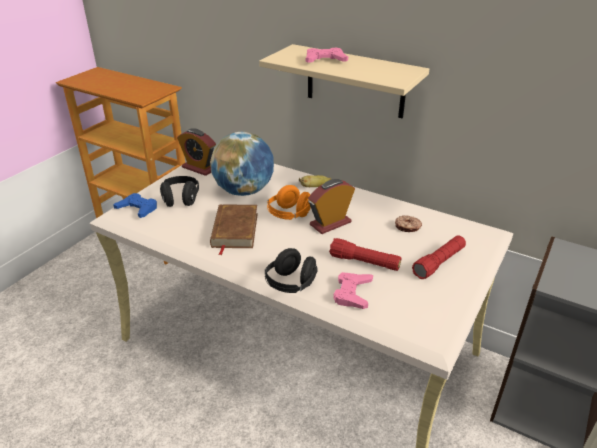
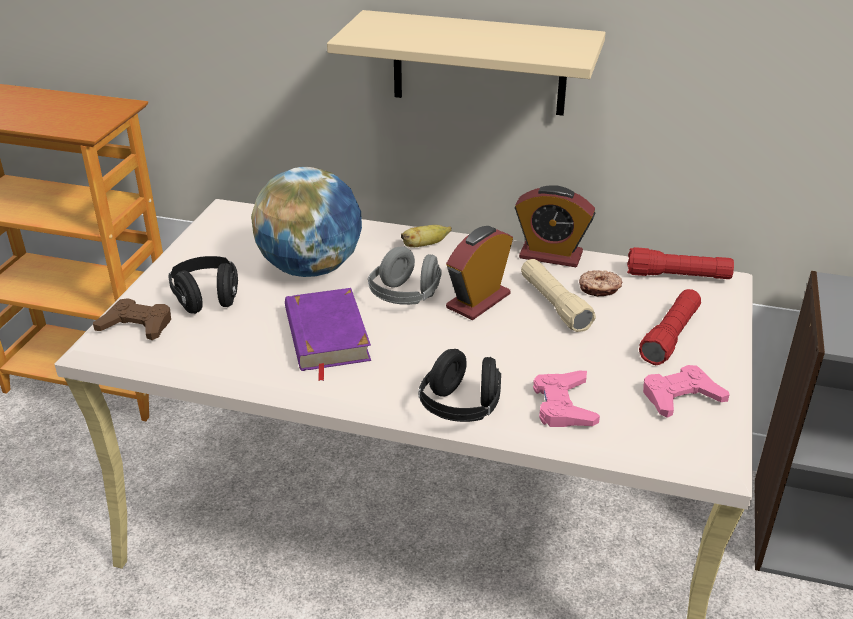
camera: 15 degrees left, 0 degrees up
blue game controller [113,193,157,218] -> brown game controller [93,298,171,340]
alarm clock [177,128,216,176] -> alarm clock moved to [515,185,595,267]
brown book [210,204,258,255] -> purple book [285,288,371,381]
orange headphones [267,185,311,220] -> grey headphones [368,246,441,305]
pink game controller [306,48,348,63] -> pink game controller moved to [643,365,730,418]
red flashlight [329,238,401,271] -> red flashlight moved to [627,247,734,279]
none -> beige flashlight [521,259,596,332]

